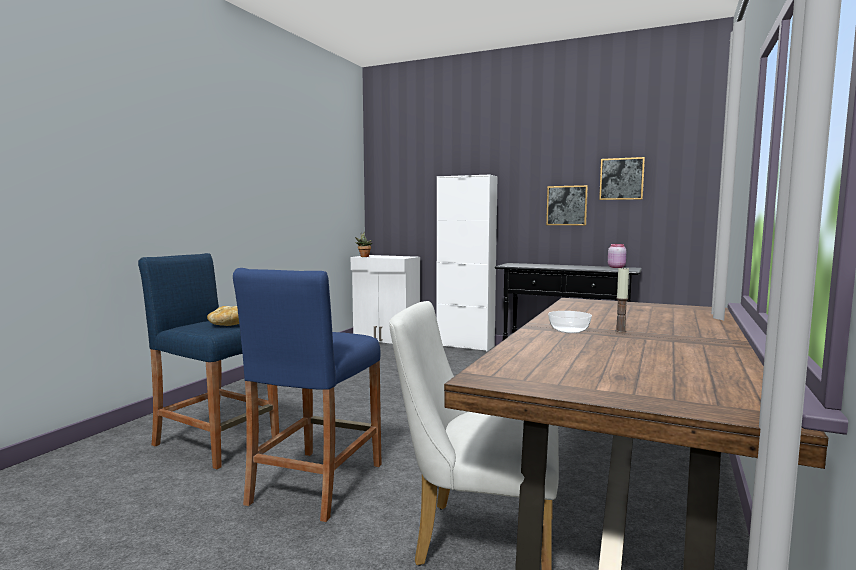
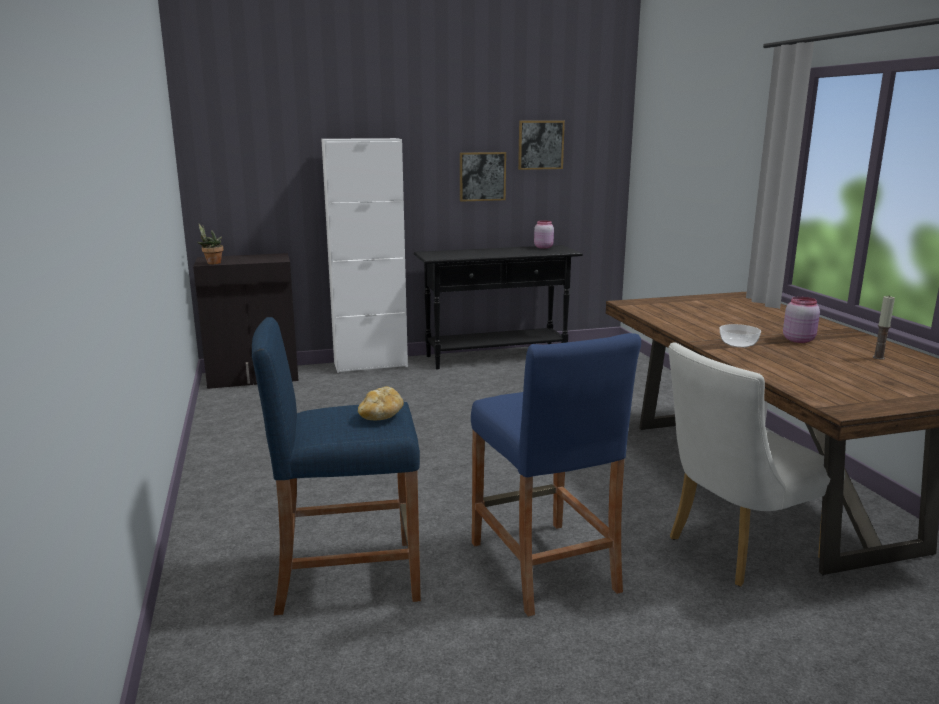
camera: 40 degrees left, 10 degrees up
white cabinet [351,255,420,344] -> black cabinet [193,253,299,389]
candle [615,267,629,332] -> candle moved to [873,295,895,359]
none -> pink jar [783,297,820,343]

